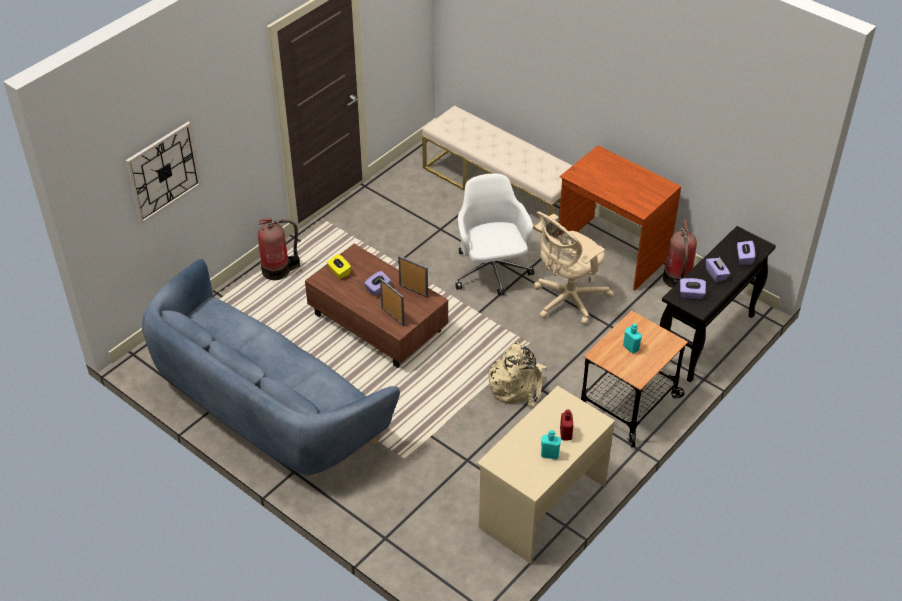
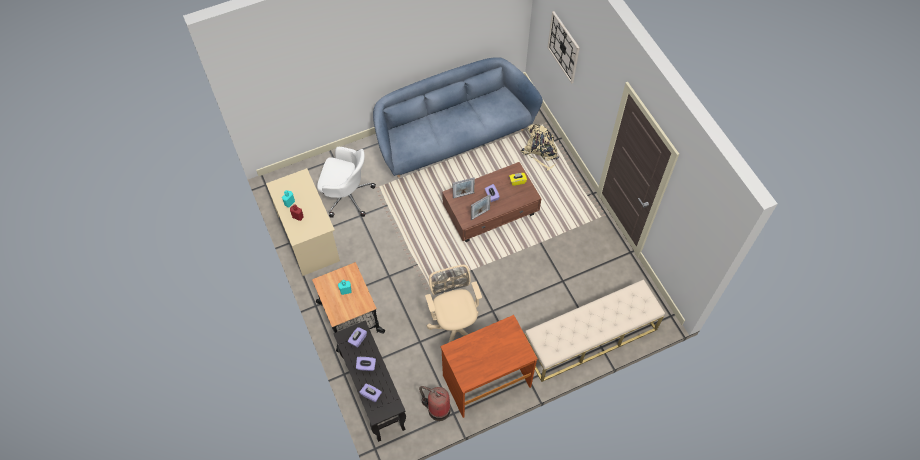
camera: 115 degrees right, 15 degrees up
fire extinguisher [258,218,300,280] -> none
white office chair [455,173,534,296] -> white office chair moved to [317,147,376,218]
beige backpack [487,342,546,407] -> beige backpack moved to [520,124,559,171]

